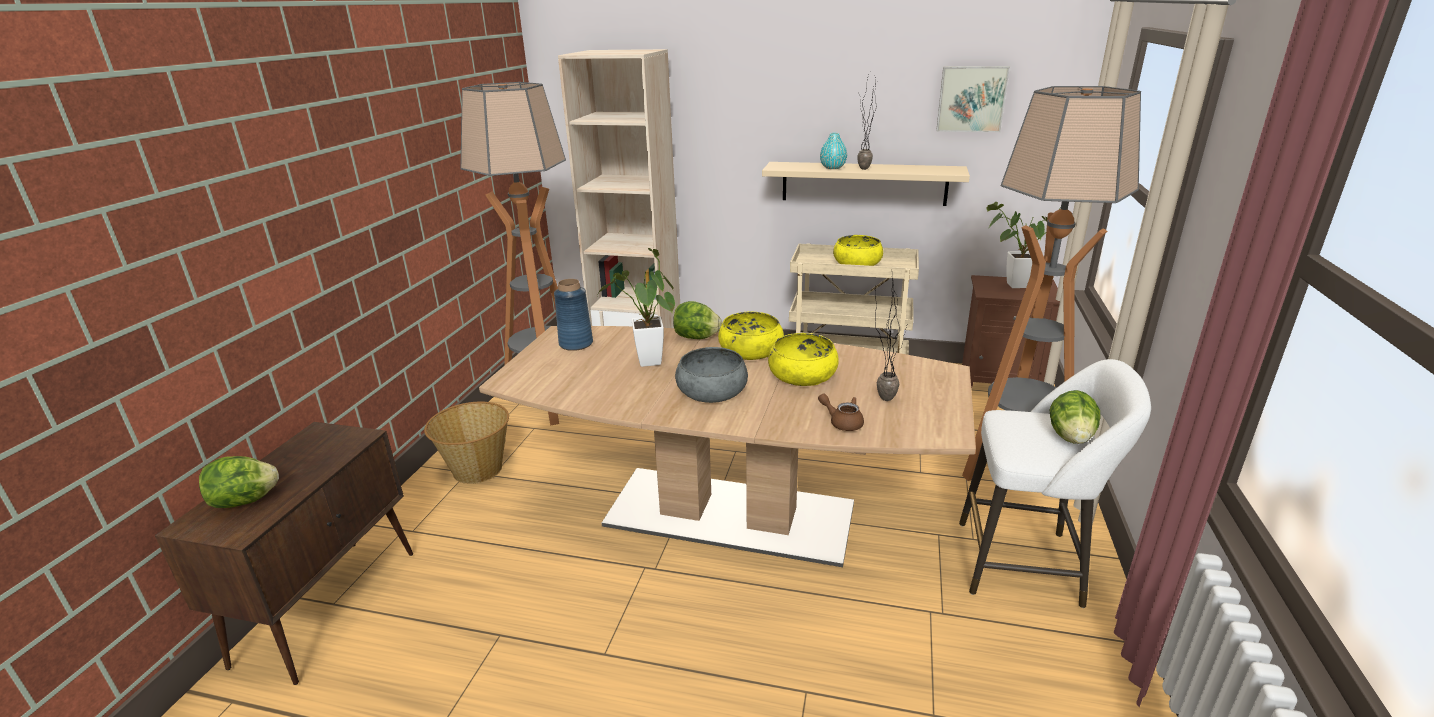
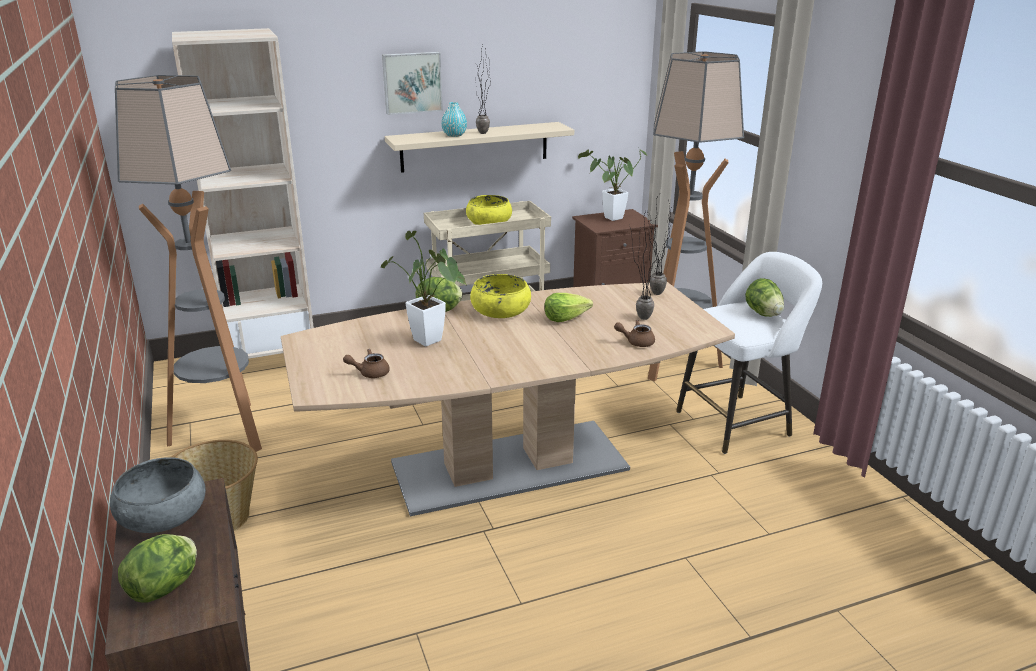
camera: 35 degrees left, 0 degrees up
blue vase [554,279,593,351] -> none
grey bowl [675,347,748,403] -> grey bowl moved to [110,457,206,533]
yellow bowl [768,333,839,386] -> lettuce [544,293,593,322]
picture [936,66,1010,132] -> picture moved to [382,52,443,115]
none -> brown teapot [343,349,390,378]
none -> potted plant [647,195,672,295]

